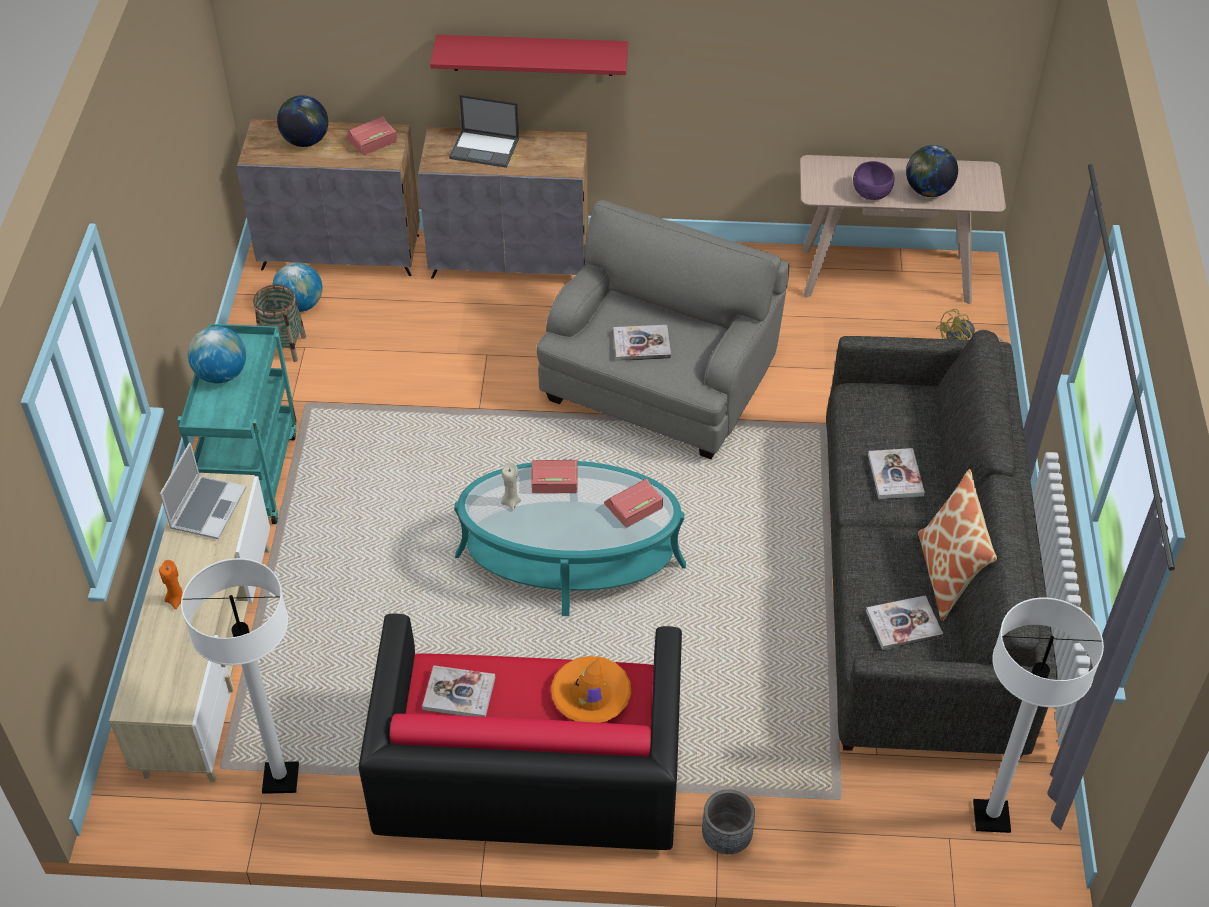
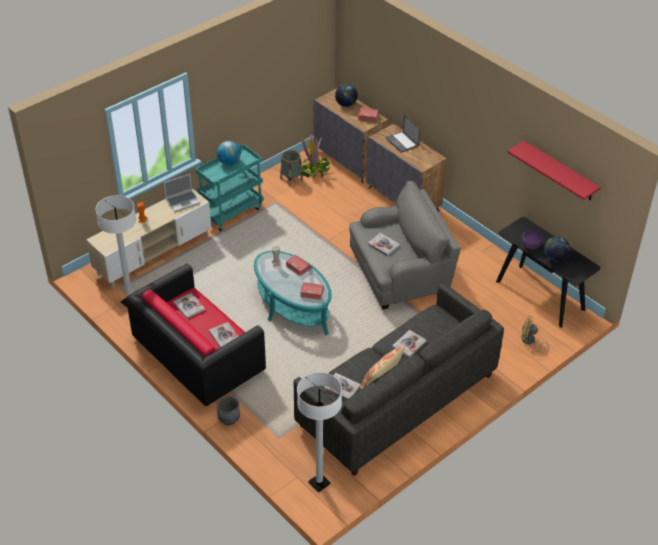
camera: 45 degrees right, 5 degrees down
globe [272,262,322,312] -> potted plant [300,132,331,178]
red shelf [430,35,628,76] -> red shelf moved to [507,141,601,200]
orange hat [551,656,632,723] -> book [209,322,239,347]
beige console table [800,155,1006,304] -> black console table [496,217,601,328]

